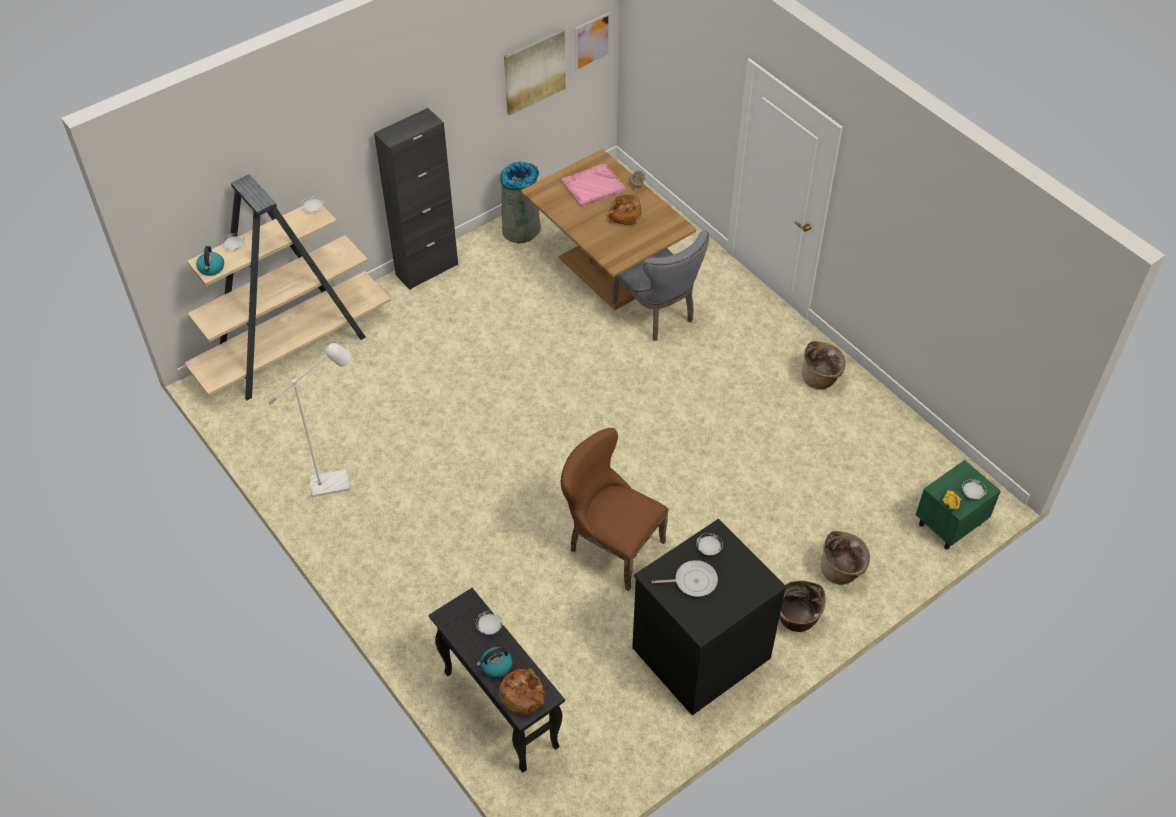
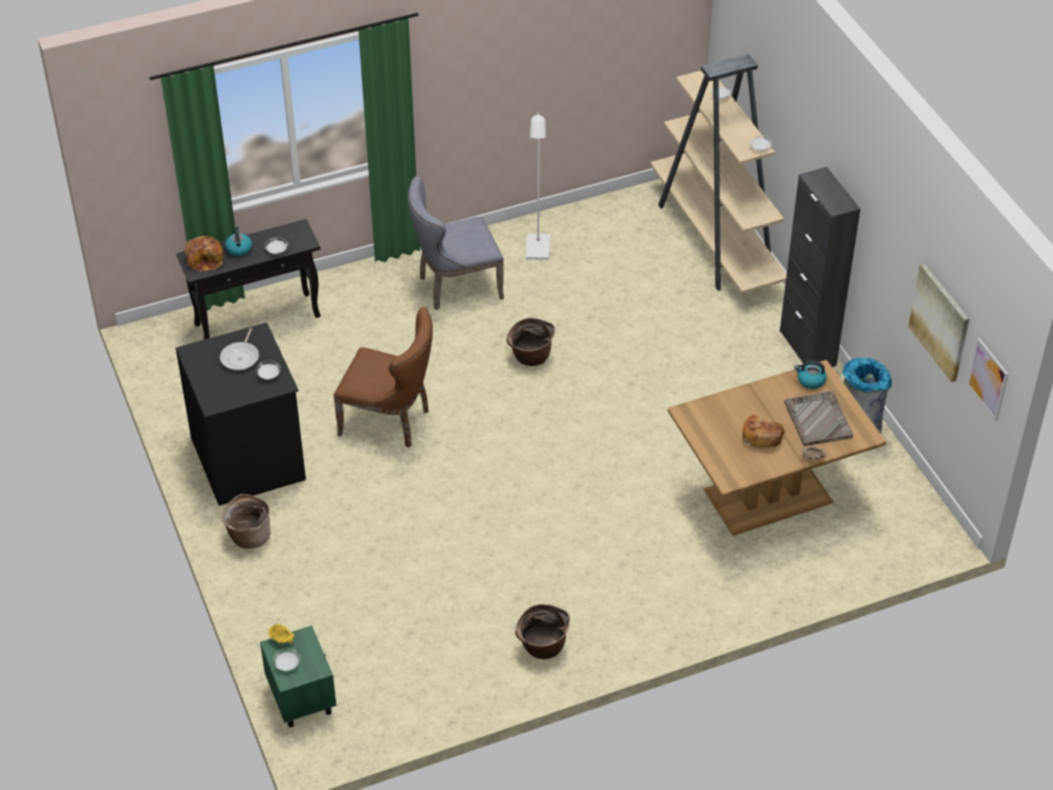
camera: 105 degrees right, 5 degrees down
kettle [196,246,224,276] -> kettle moved to [794,360,827,389]
brown chair [561,428,669,591] -> brown chair turned 60 degrees clockwise [334,307,433,448]
pink tray [562,163,626,207] -> grey tray [784,391,853,446]
grey chair [611,230,709,341] -> grey chair moved to [408,176,504,310]
basket [821,531,870,585] -> basket moved to [506,318,555,366]

